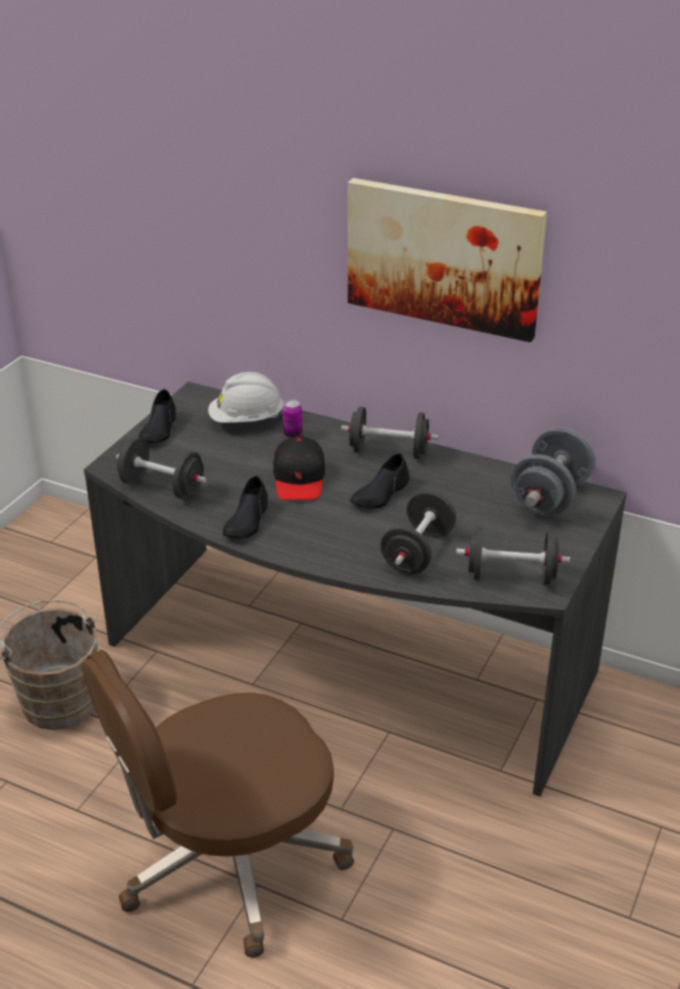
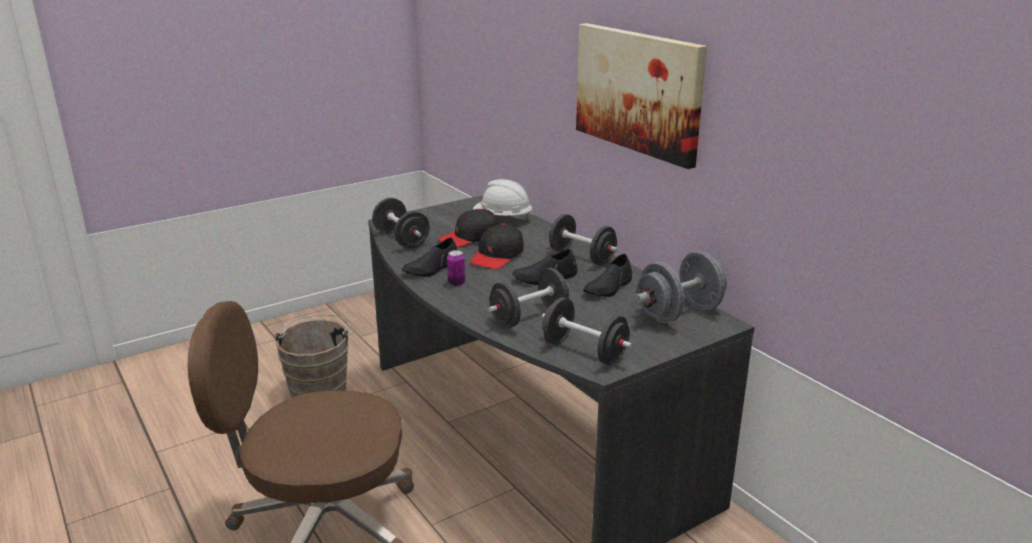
camera: 30 degrees right, 10 degrees down
black shoe [138,389,176,443] -> black shoe moved to [583,254,632,297]
can [283,400,302,438] -> can moved to [447,250,465,286]
none -> black cap [438,208,498,247]

